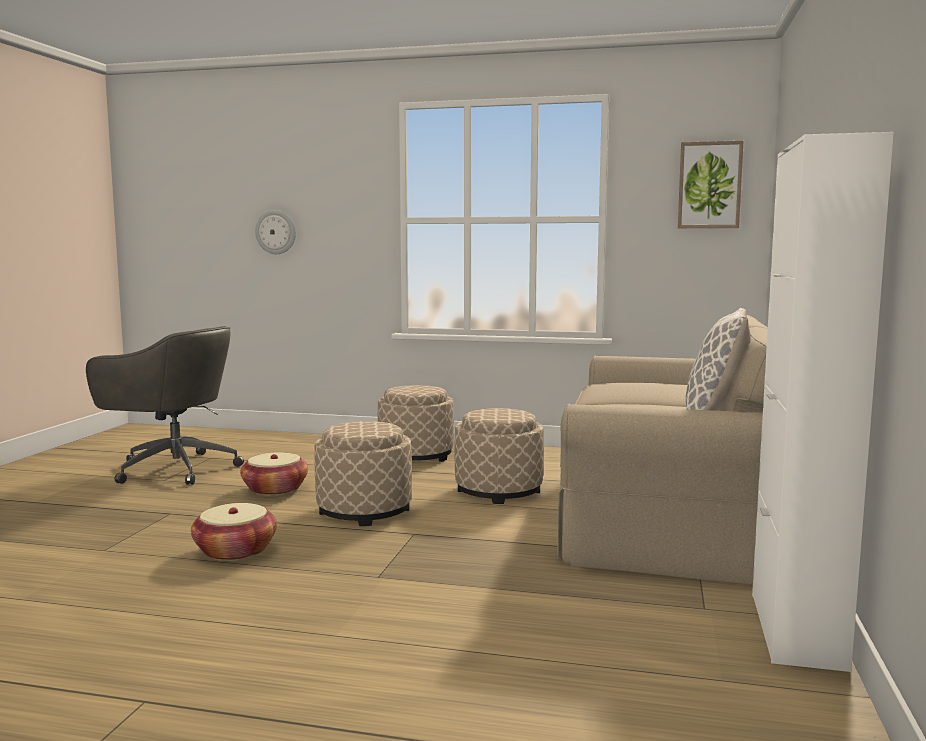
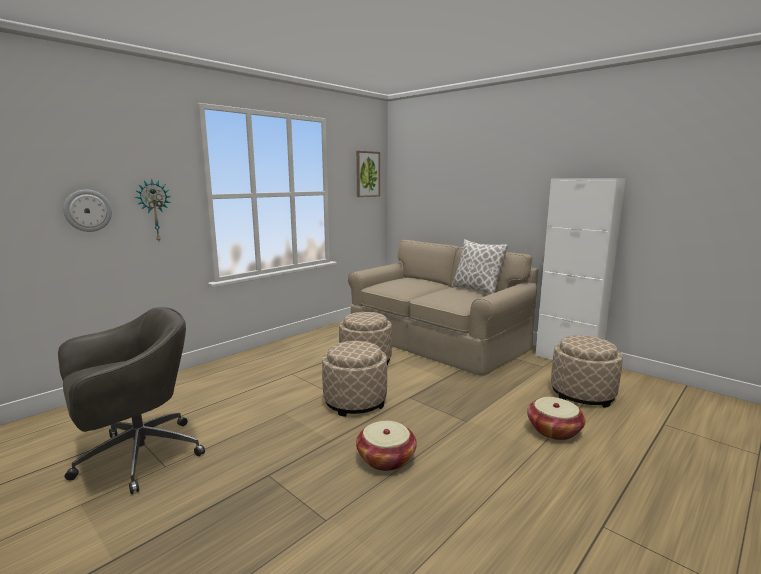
camera: 60 degrees left, 5 degrees up
basket [240,452,308,496] -> basket moved to [527,397,585,440]
beige ottoman [378,385,454,462] -> beige ottoman moved to [551,335,623,408]
none -> wall clock [135,179,171,241]

